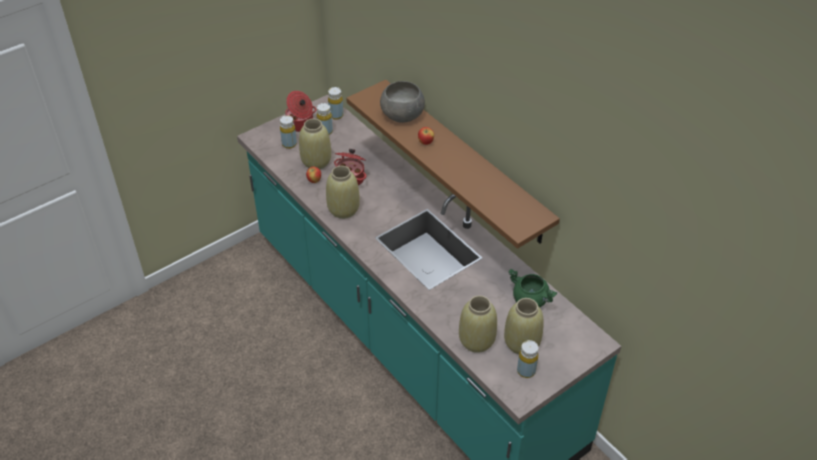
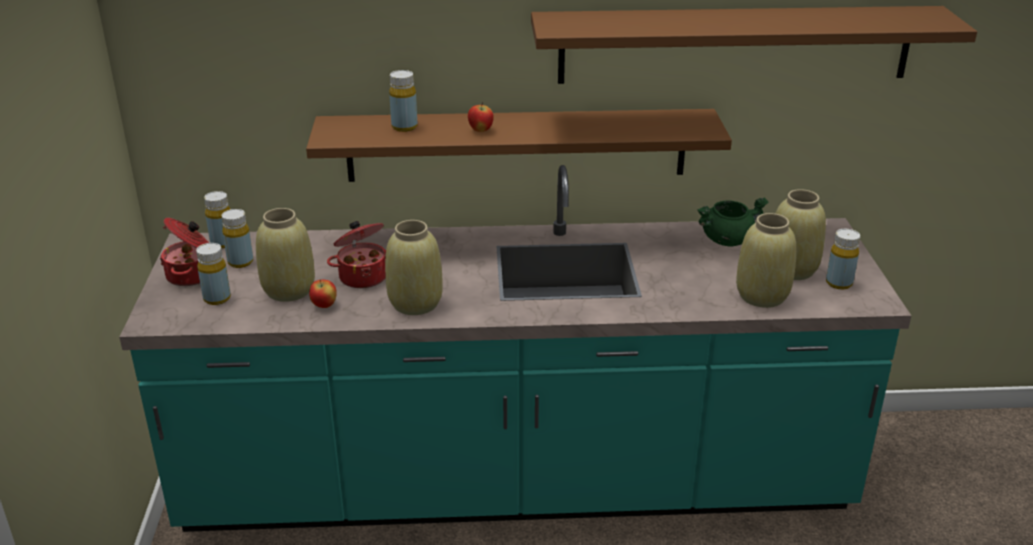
camera: 55 degrees left, 15 degrees down
grey bowl [380,81,425,123] -> yellow bottle [389,70,417,132]
none -> brown shelf [531,6,977,84]

